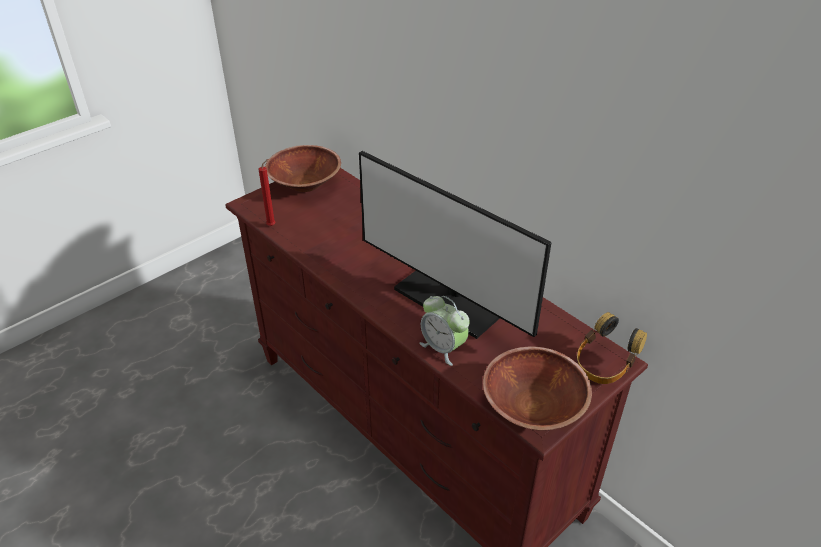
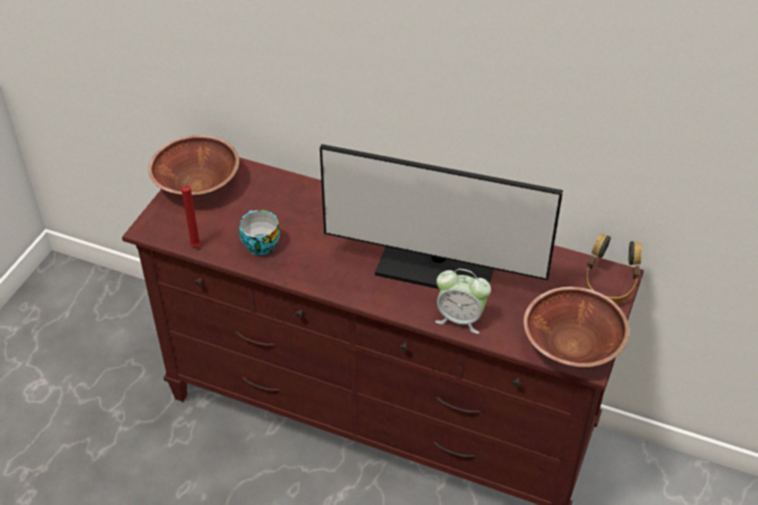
camera: 25 degrees left, 5 degrees up
none -> cup [239,210,280,256]

